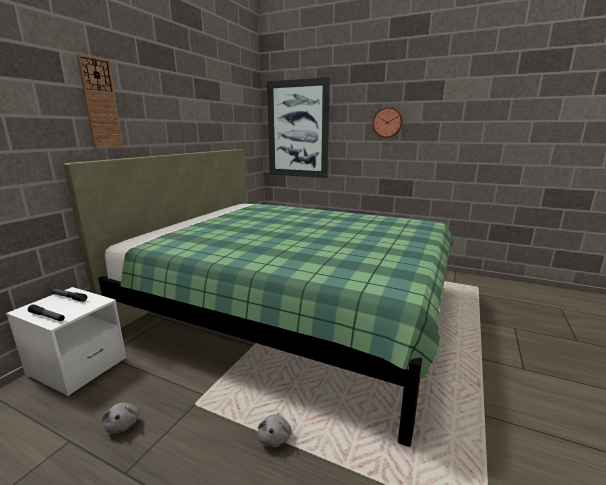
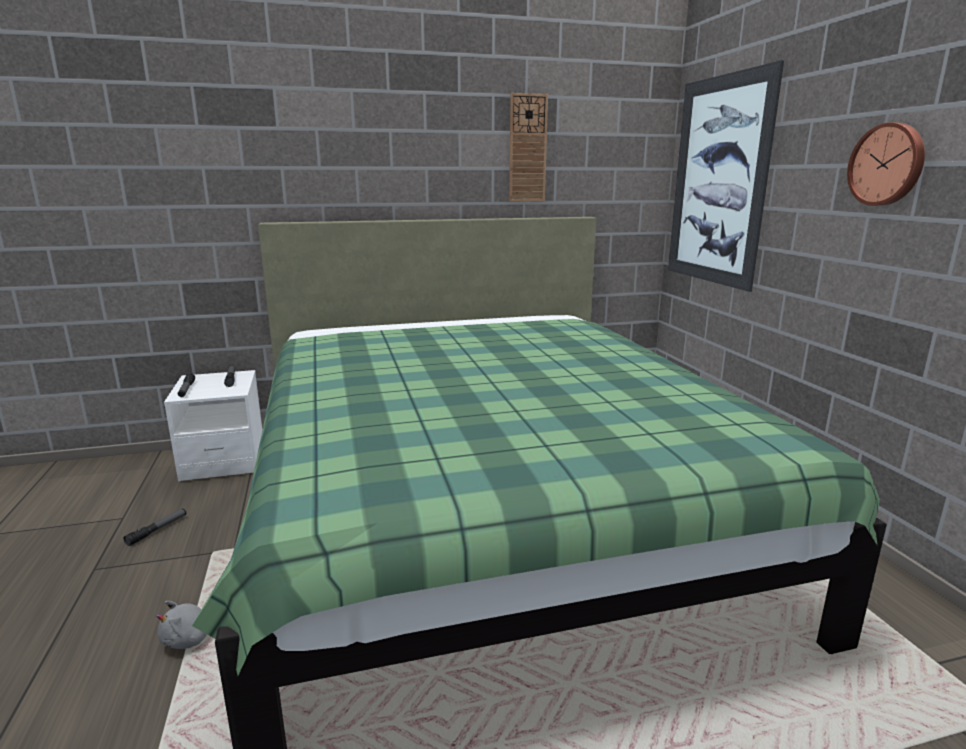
camera: 50 degrees right, 0 degrees up
wall clock [77,54,123,149] -> wall clock moved to [509,93,548,201]
grey plush toy [102,403,139,433] -> flashlight [124,509,186,546]

